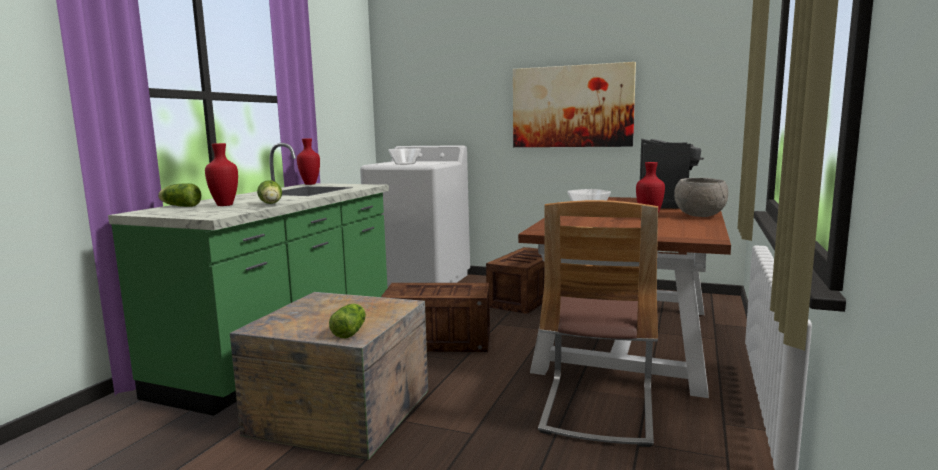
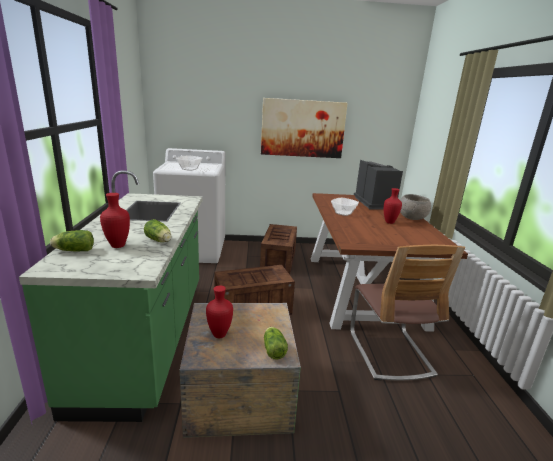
camera: 25 degrees left, 10 degrees up
red vase [297,138,320,185] -> red vase moved to [206,285,233,338]

